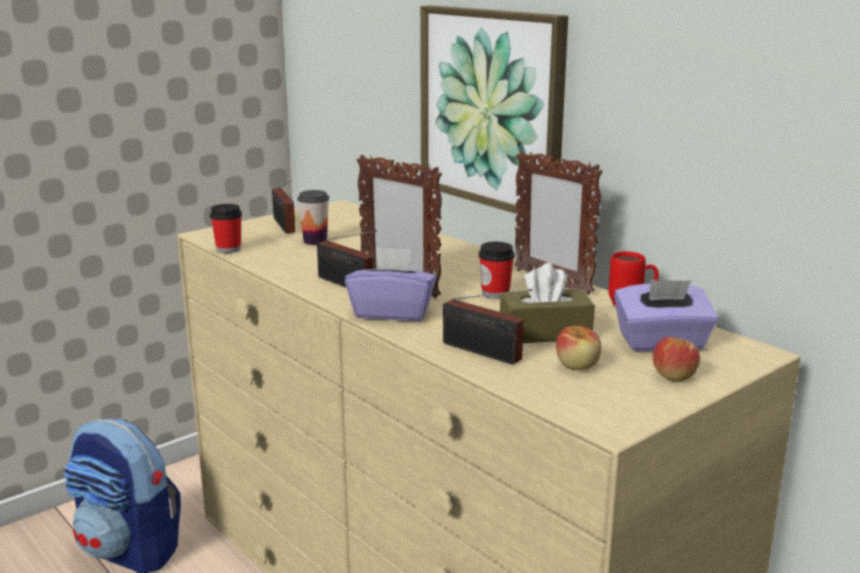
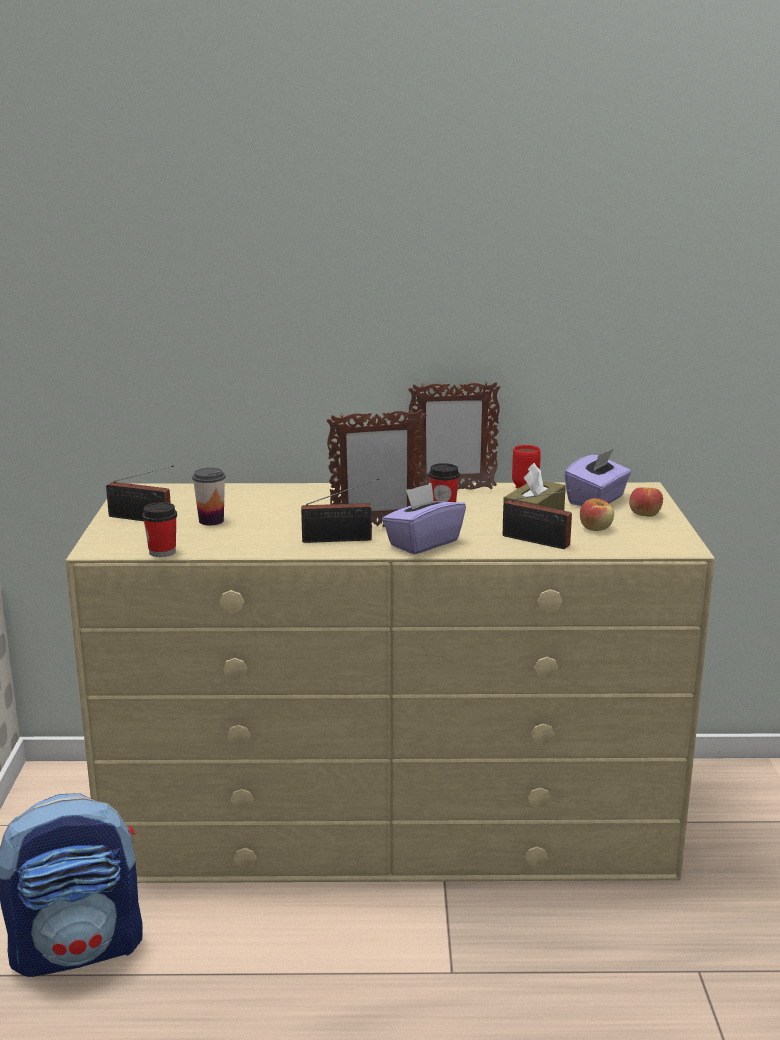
camera: 50 degrees left, 0 degrees up
picture [420,5,568,214] -> none
radio [443,289,532,365] -> radio turned 45 degrees clockwise [503,488,580,549]

